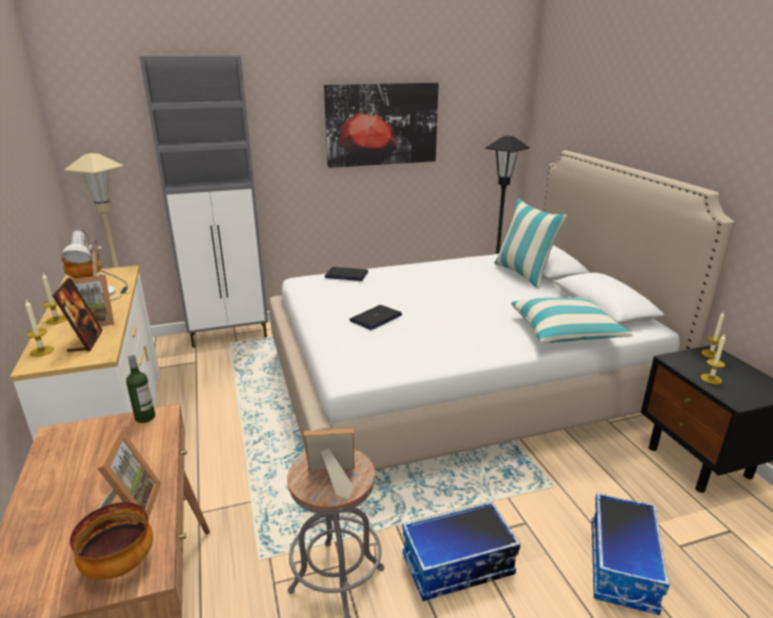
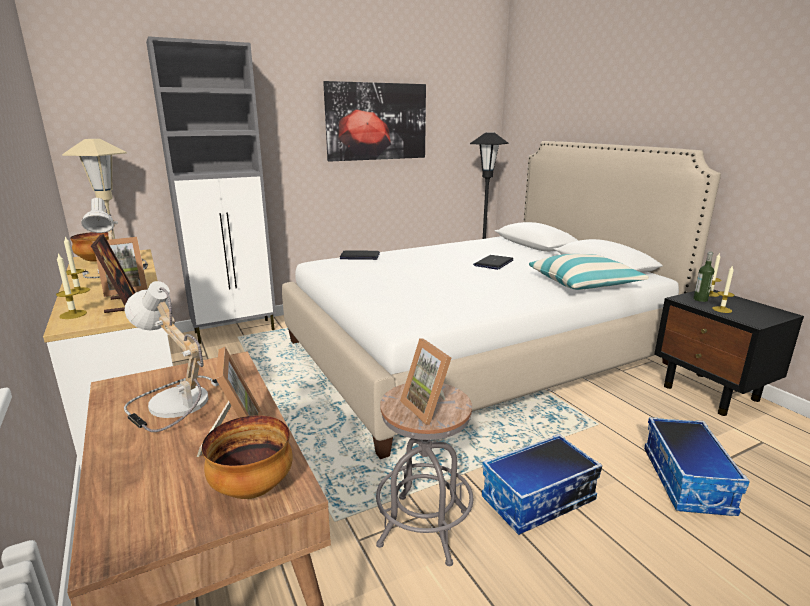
camera: 10 degrees left, 5 degrees down
bottle [126,353,155,423] -> bottle moved to [693,252,714,302]
picture frame [304,428,355,499] -> picture frame turned 105 degrees counterclockwise [400,338,451,425]
laptop [349,305,402,330] -> laptop moved to [473,255,513,270]
pillow [494,199,567,289] -> none
none -> table lamp [124,281,219,432]

